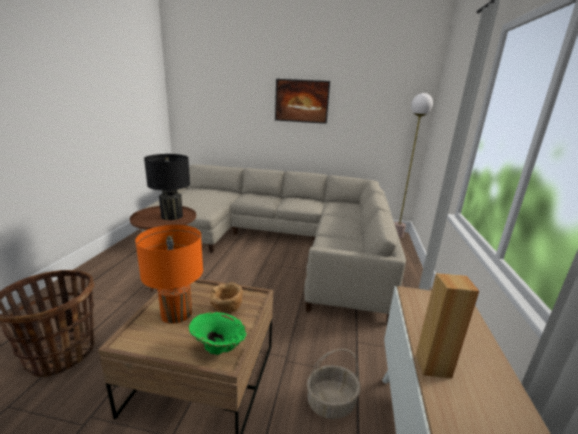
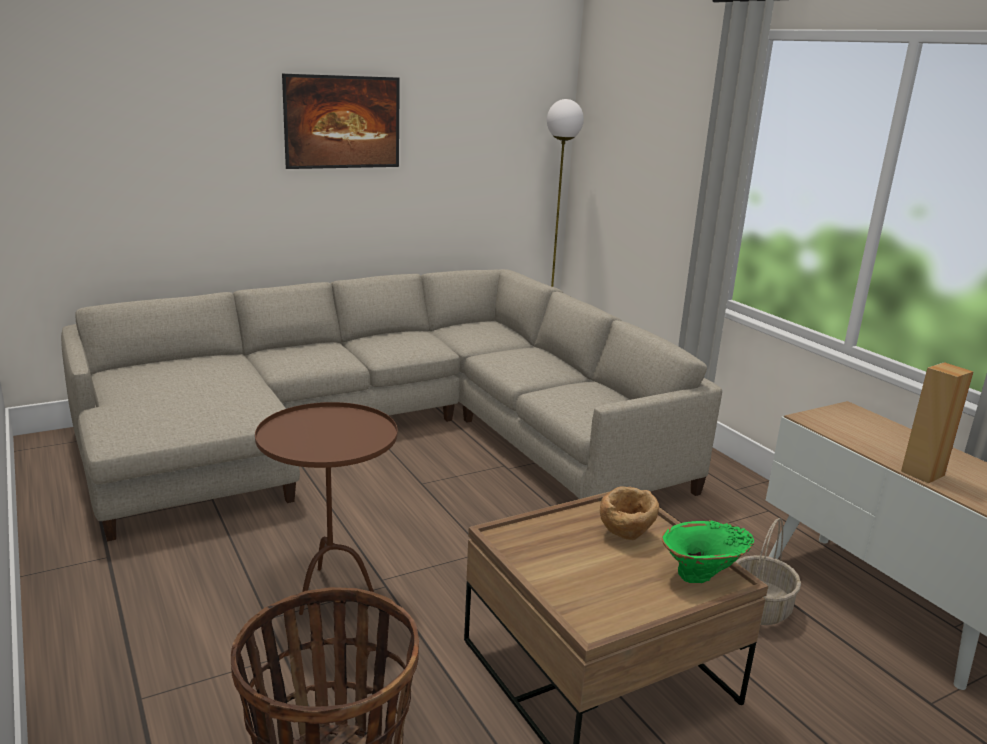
camera: 40 degrees left, 0 degrees up
orange table lamp [135,225,203,324] -> none
black table lamp [144,154,190,220] -> none

